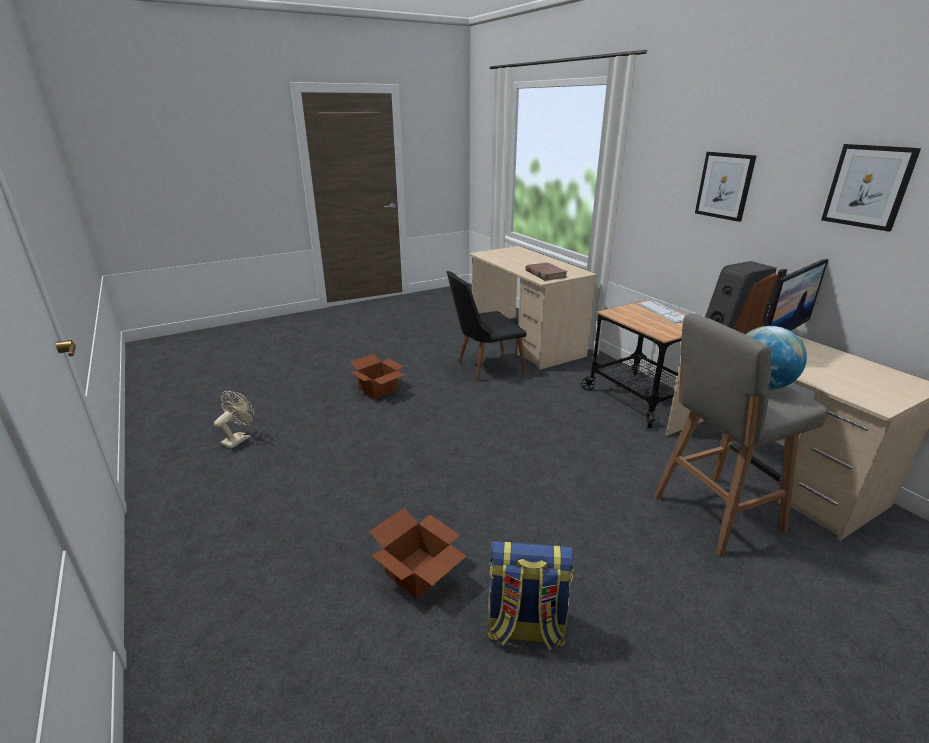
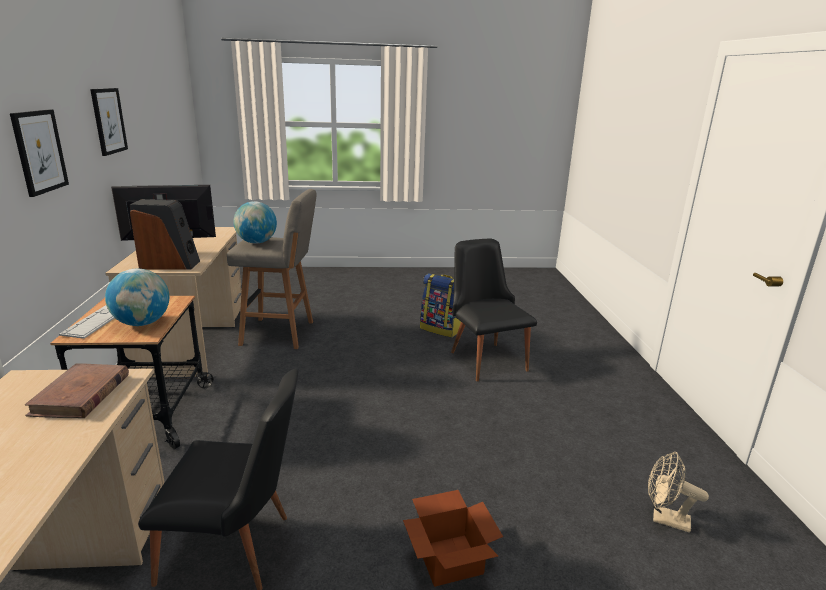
camera: 155 degrees left, 5 degrees down
beige fan [214,391,254,449] -> beige fan turned 60 degrees clockwise [648,452,709,533]
cardboard box [369,508,467,599] -> black chair [451,239,537,381]
none -> globe [105,269,169,326]

